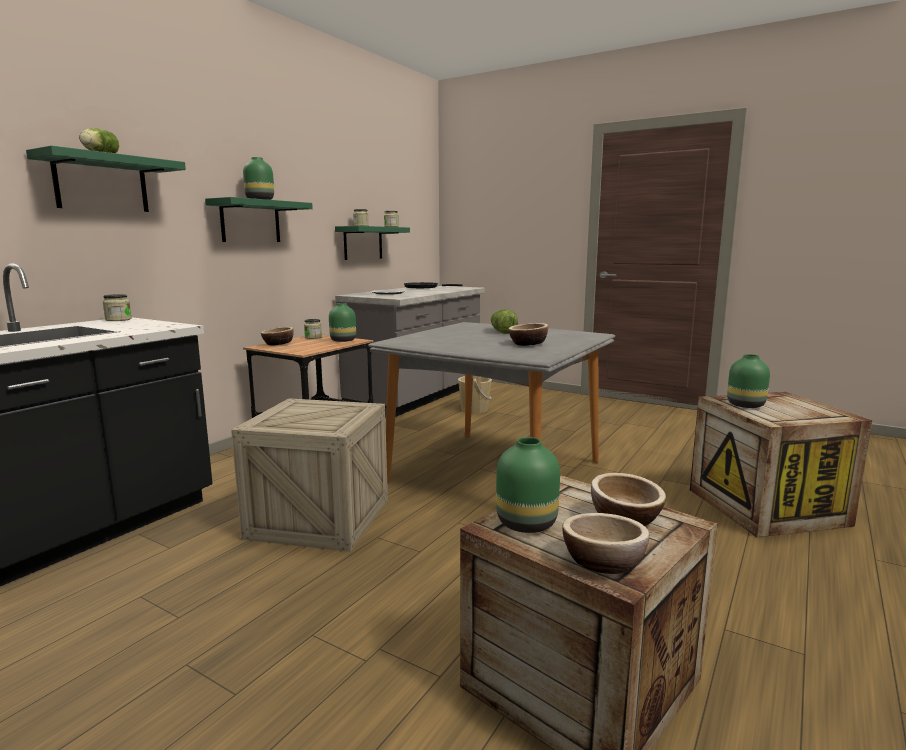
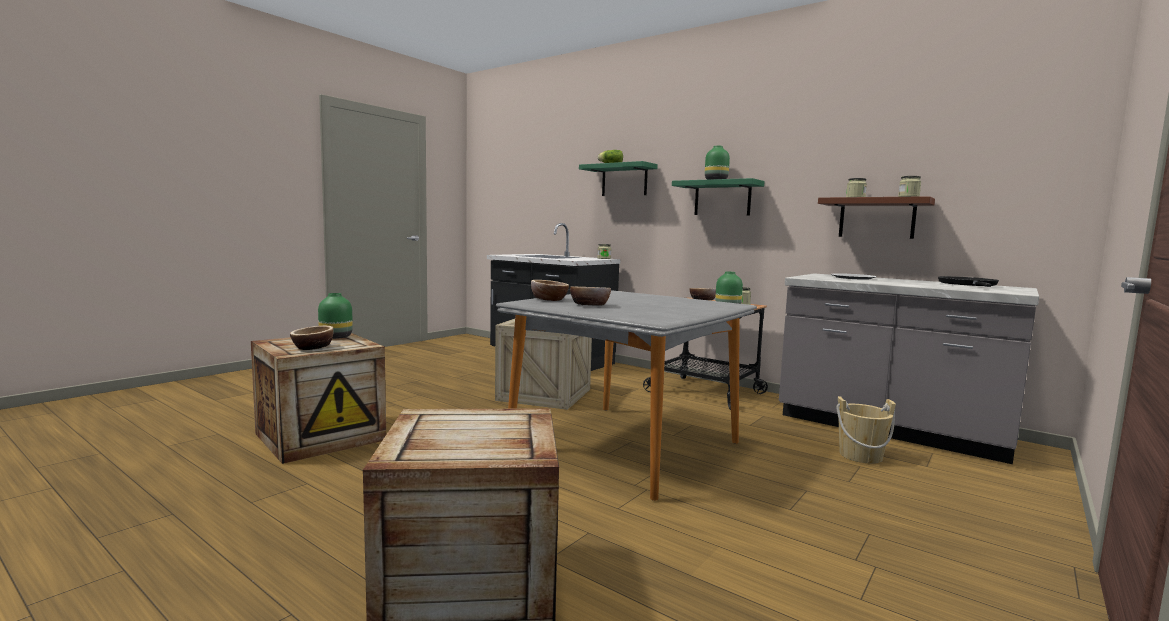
camera: 95 degrees right, 5 degrees down
green shelf [335,226,410,260] -> brown shelf [818,196,935,239]
lettuce [491,309,518,334] -> none
bowl [562,513,649,574] -> bowl moved to [531,280,569,301]
green vase [727,354,770,408] -> none

